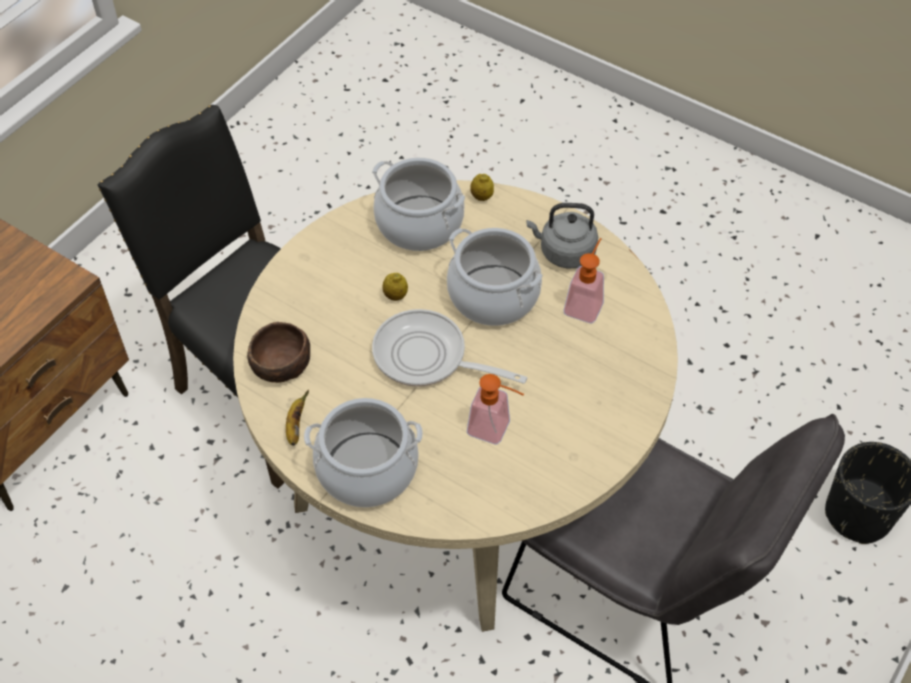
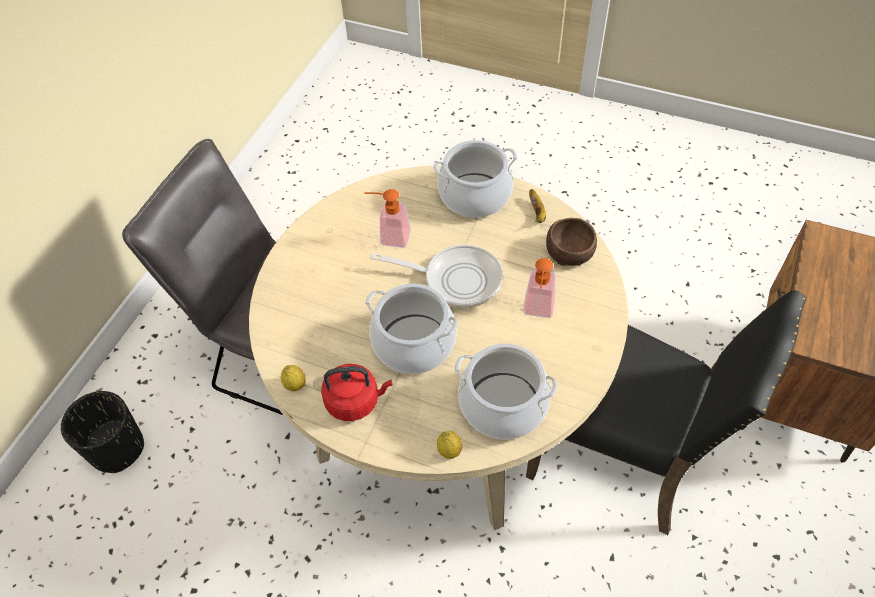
camera: 170 degrees right, 0 degrees up
lemon [382,273,408,301] -> lemon moved to [281,365,306,391]
grey kettle [527,203,598,269] -> red kettle [321,364,393,421]
soap dispenser [564,238,604,323] -> soap dispenser moved to [523,258,556,318]

